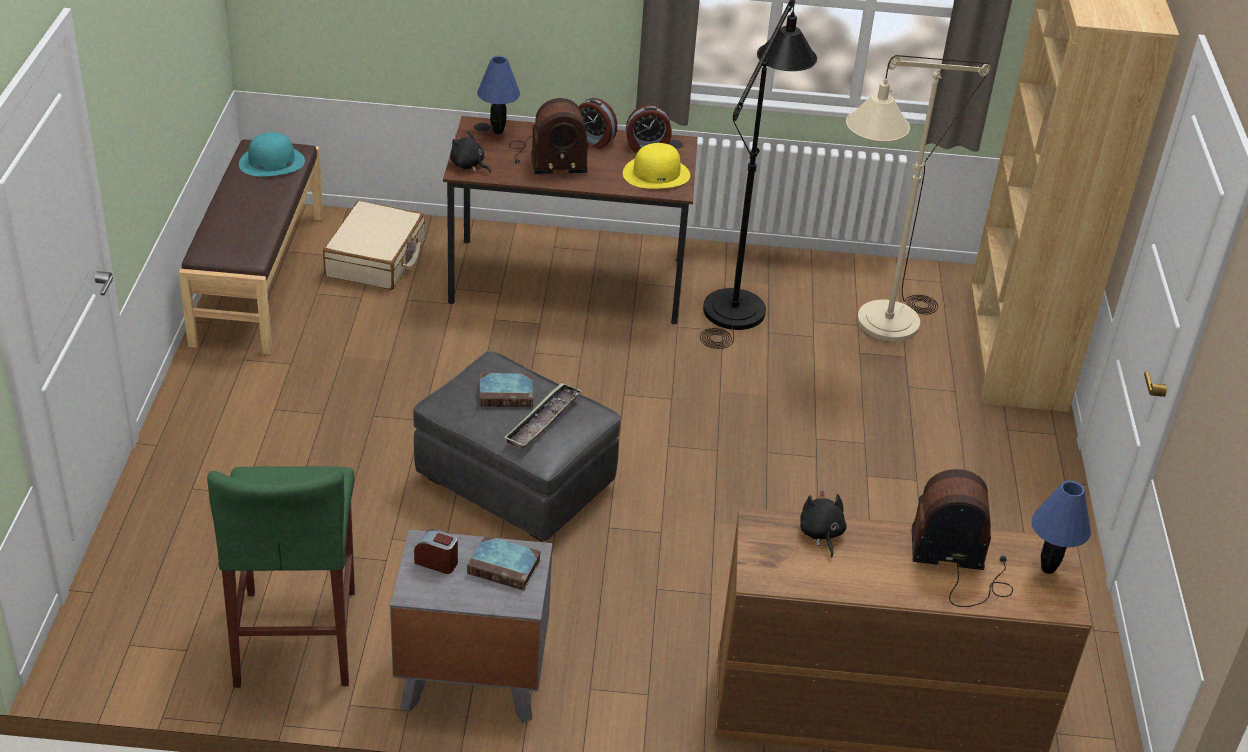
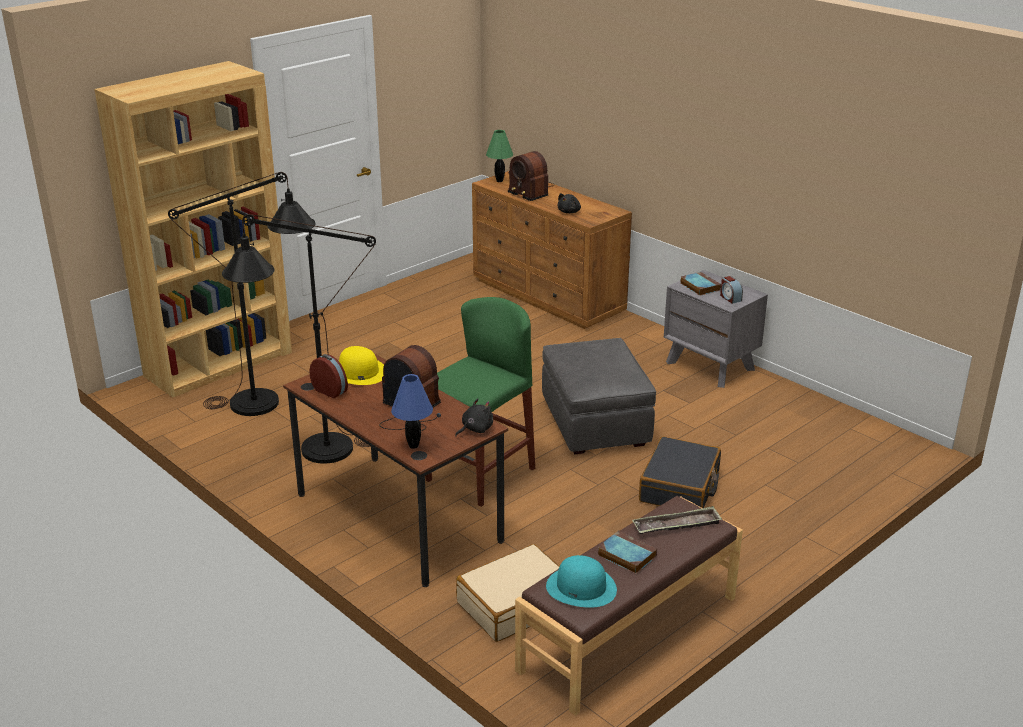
camera: 135 degrees left, 10 degrees down
green stool [207,467,355,688] -> green stool moved to [426,297,535,507]
black plush toy [450,131,491,173] -> black plush toy turned 120 degrees counterclockwise [455,398,493,436]
book [479,373,533,407] -> book moved to [598,531,657,574]
tray [504,383,582,449] -> tray moved to [632,506,722,534]
alarm clock [579,98,617,149] -> none
beige floor lamp [846,55,990,342] -> black floor lamp [168,172,315,416]
blue table lamp [1031,480,1091,574] -> green table lamp [486,130,513,182]
none -> black suitcase [639,436,721,508]

